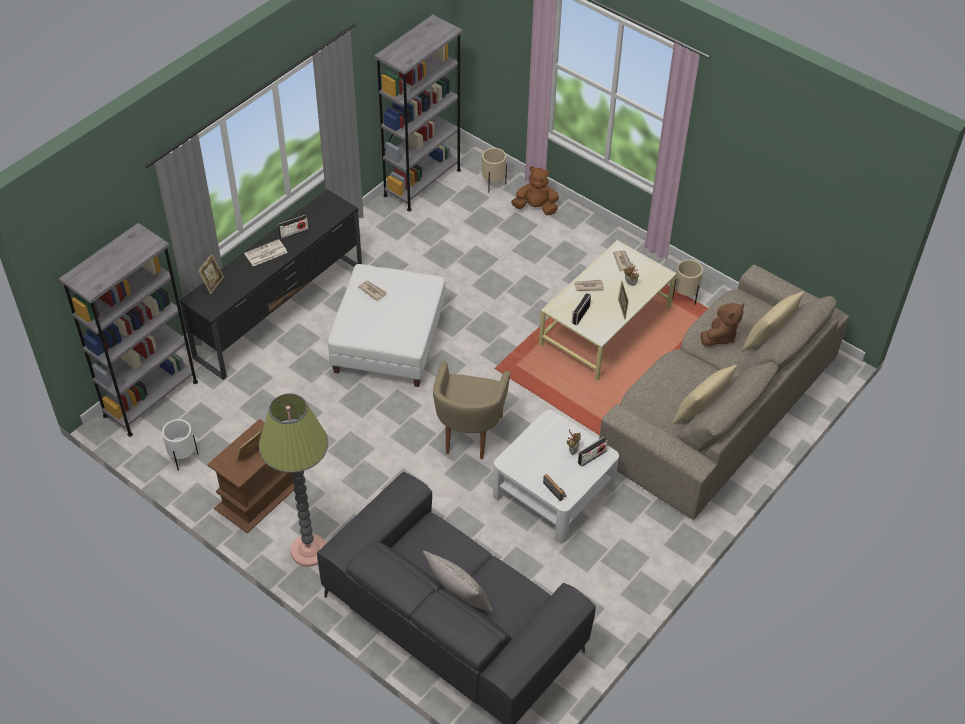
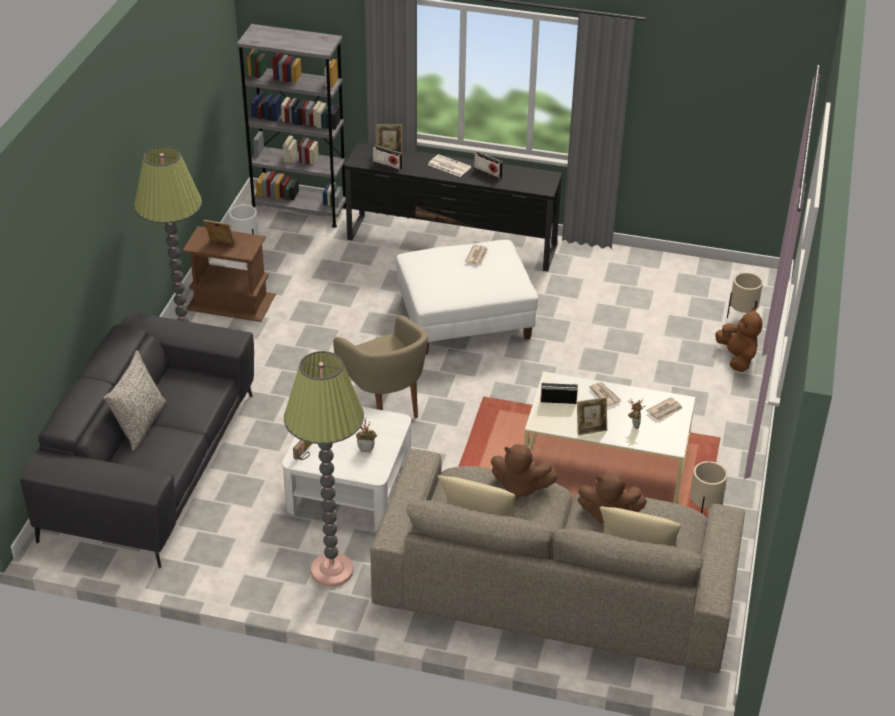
camera: 65 degrees right, 10 degrees down
grey bookcase [374,15,463,212] -> none
beige armchair [433,361,511,459] -> beige armchair turned 105 degrees counterclockwise [333,315,428,418]
radio [578,437,608,467] -> radio moved to [373,145,402,171]
none -> floor lamp [284,351,364,587]
none -> brown plush toy [491,444,558,500]

